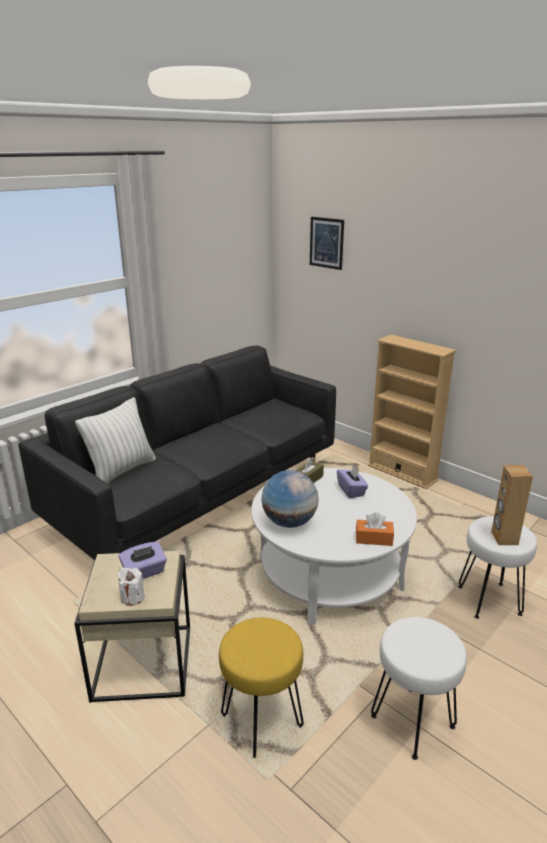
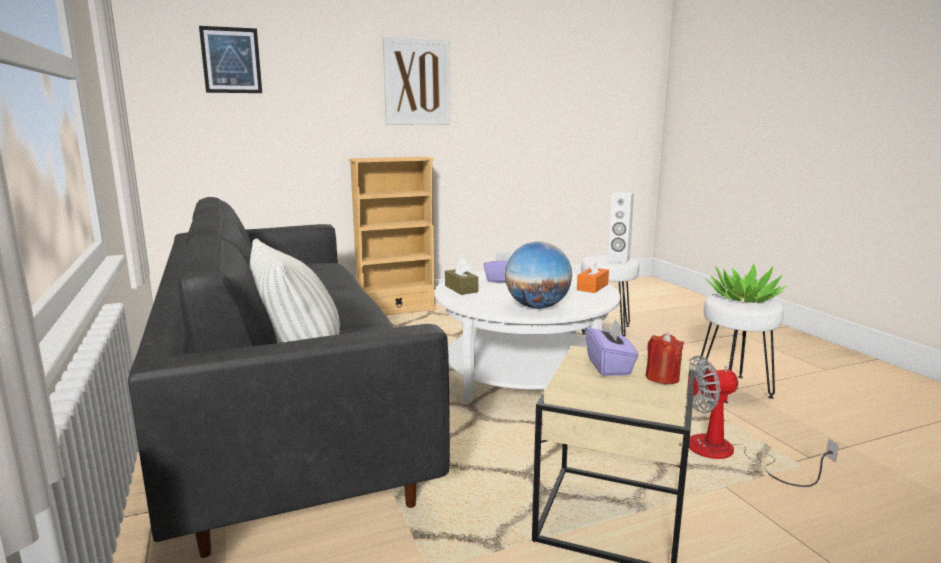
camera: 65 degrees left, 10 degrees down
white candle [117,568,144,606] -> red candle [646,333,684,384]
yellow stool [219,618,304,758] -> fan [686,356,839,487]
brown speaker [491,465,533,545] -> white speaker [608,192,634,263]
none -> picture [383,36,451,125]
none -> potted plant [706,263,787,303]

